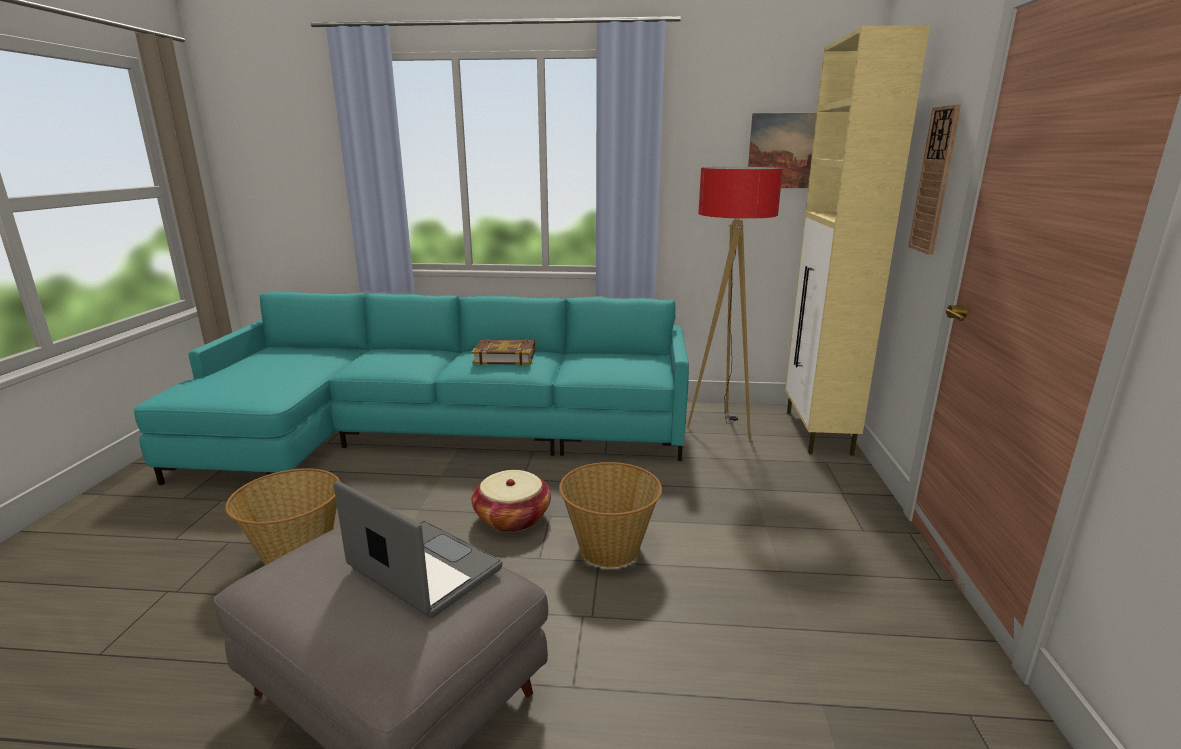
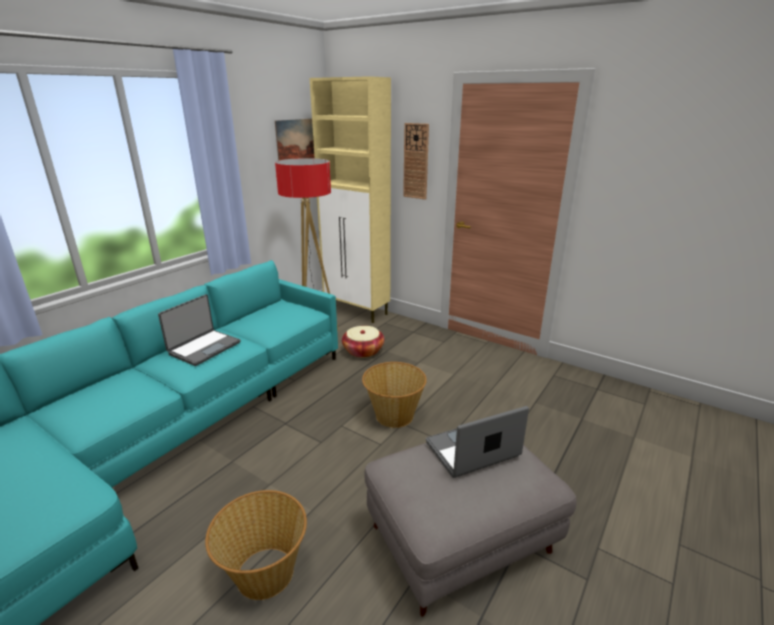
camera: 60 degrees left, 5 degrees up
book [471,339,535,365] -> laptop [158,294,241,366]
basket [472,470,551,532] -> basket moved to [342,326,384,358]

